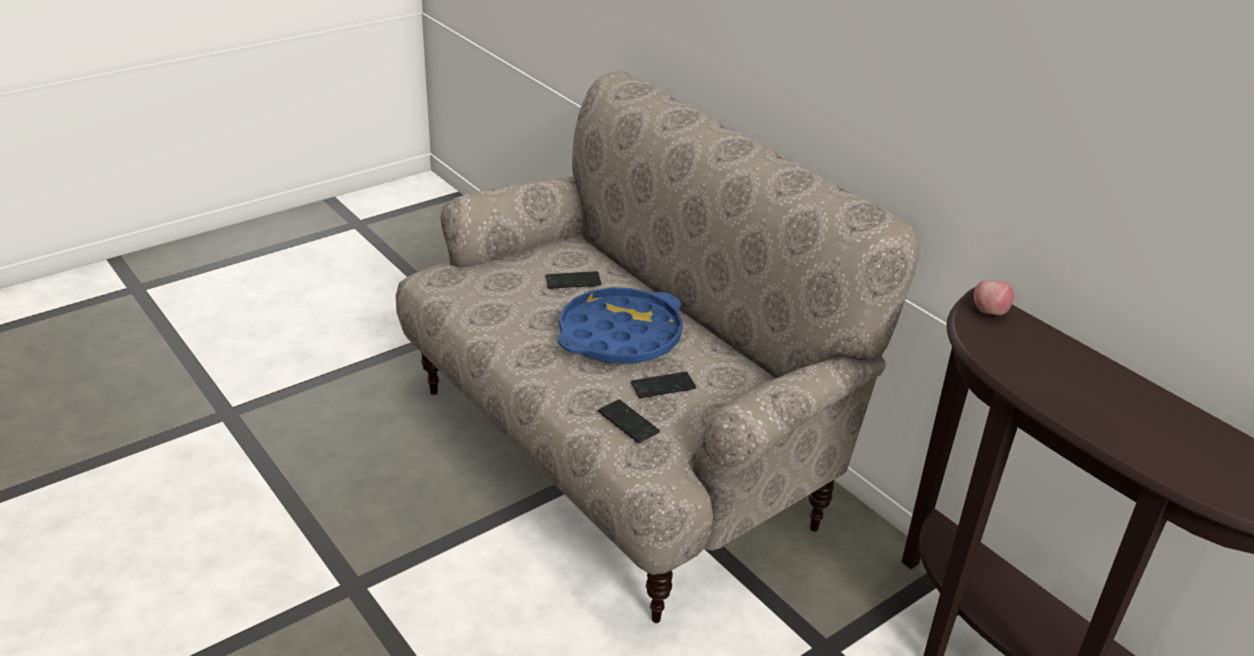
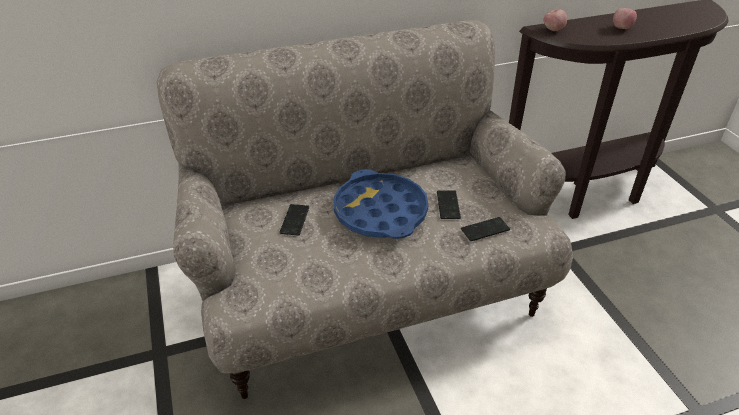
camera: 70 degrees left, 5 degrees up
none -> apple [613,8,637,29]

